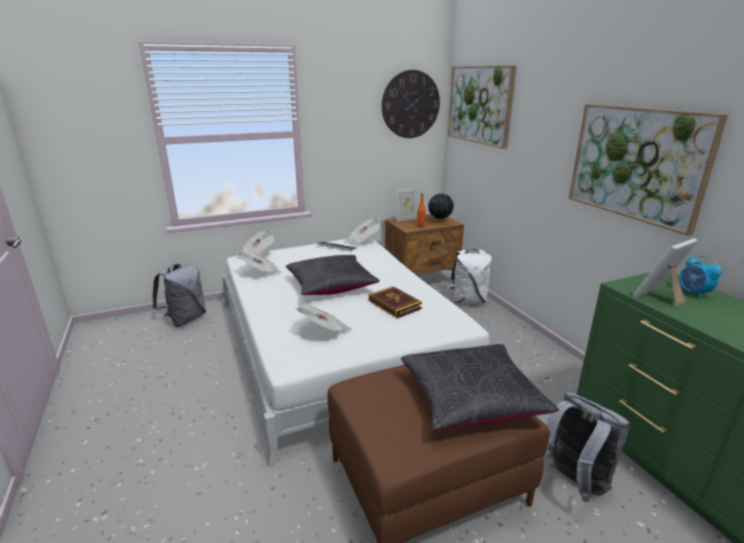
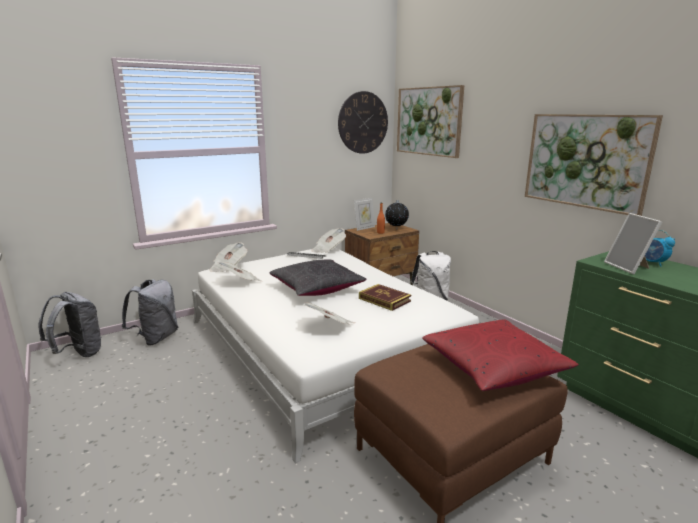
camera: 10 degrees left, 5 degrees down
black pillow [401,344,559,430] -> red pillow [422,319,579,391]
grey backpack [542,392,630,502] -> grey backpack moved to [38,292,102,357]
picture frame [633,238,698,307] -> picture frame turned 60 degrees counterclockwise [604,213,662,274]

